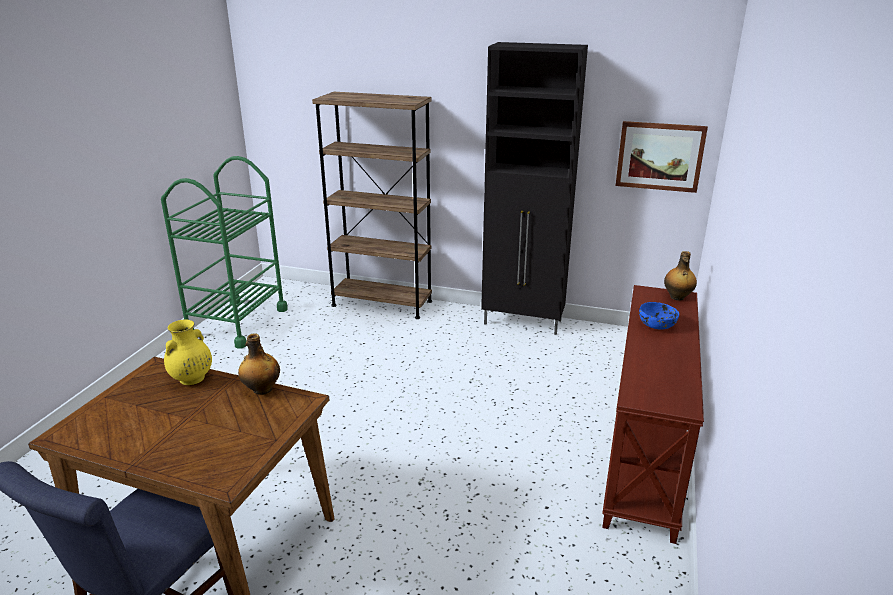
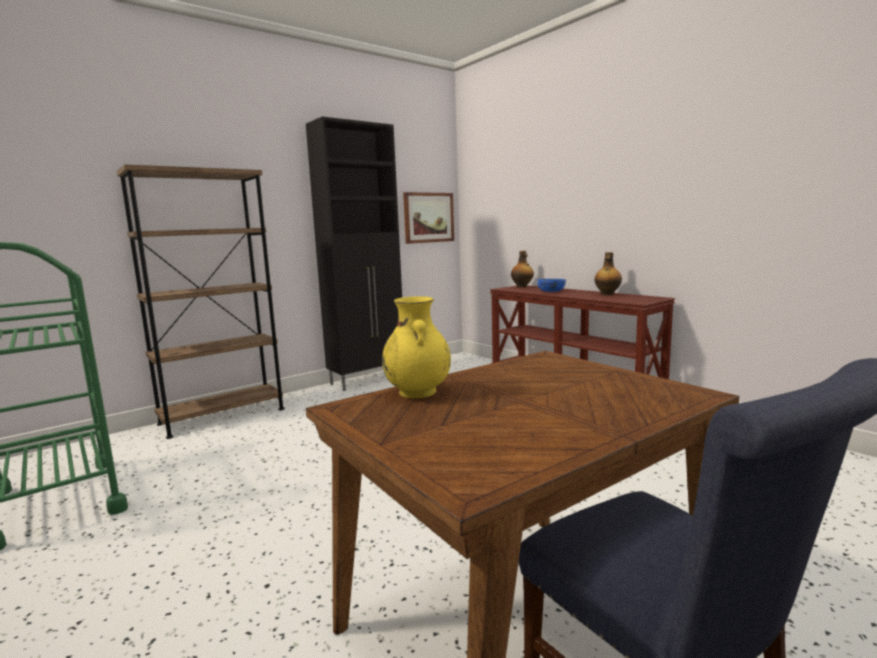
camera: 55 degrees left, 15 degrees down
bottle [238,333,280,395] -> bottle moved to [595,252,622,295]

